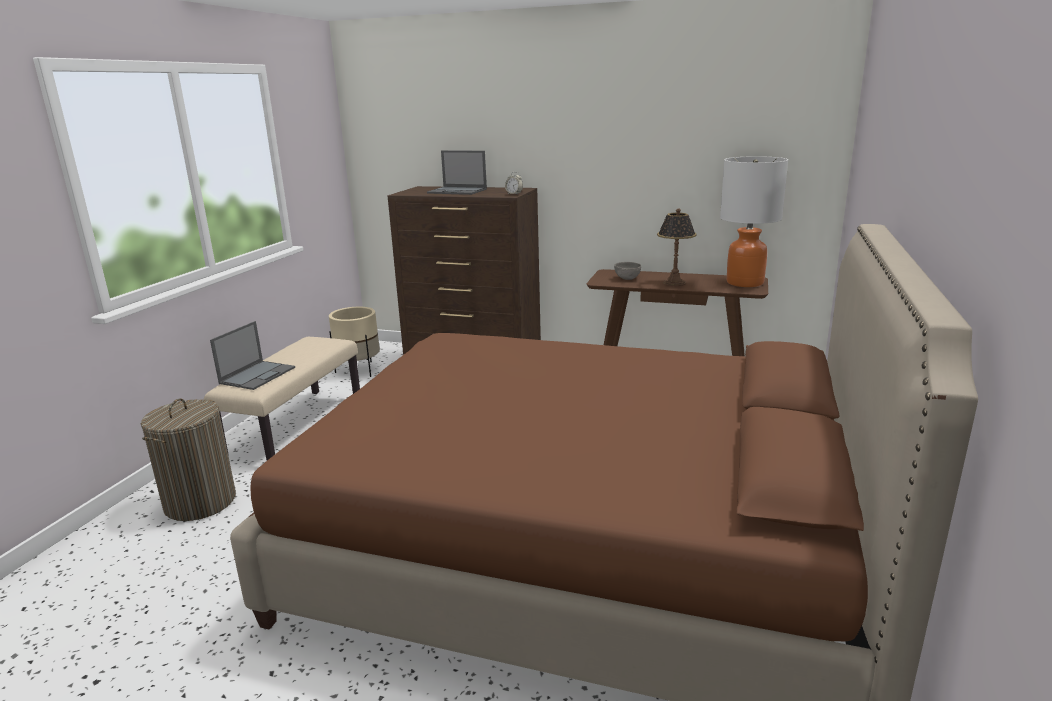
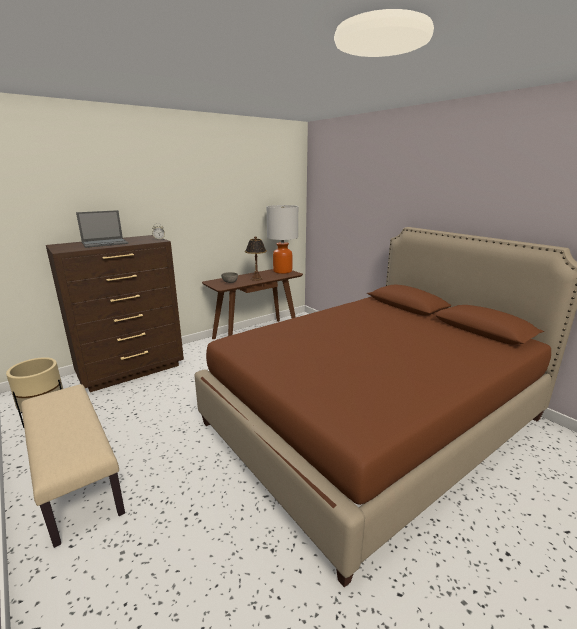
camera: 55 degrees left, 0 degrees up
laundry basket [141,398,236,521] -> none
laptop [210,321,295,390] -> none

